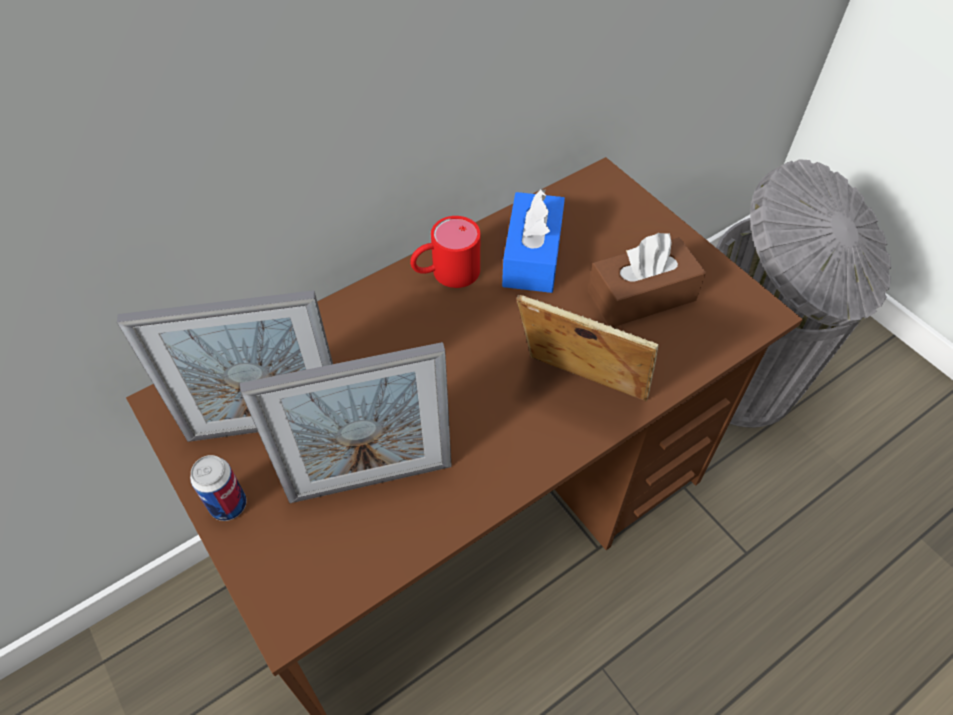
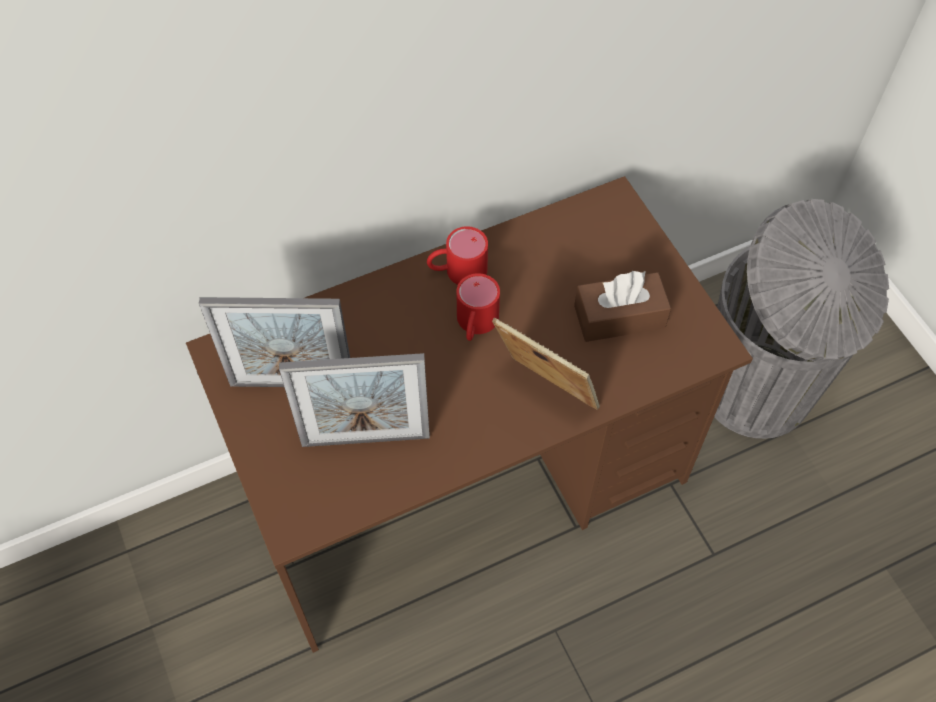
camera: 10 degrees right, 5 degrees up
can [190,455,247,521] -> none
blue tissue box [502,189,565,293] -> none
none -> red mug [456,273,500,341]

